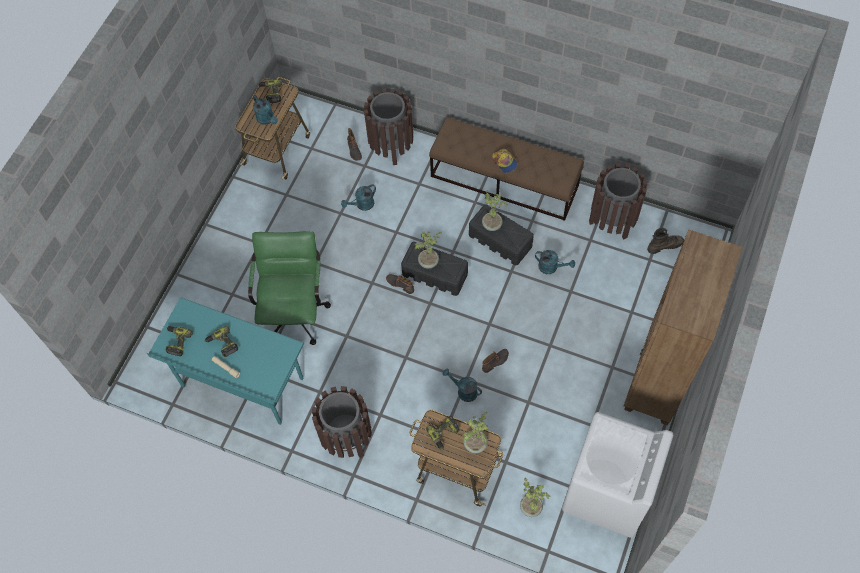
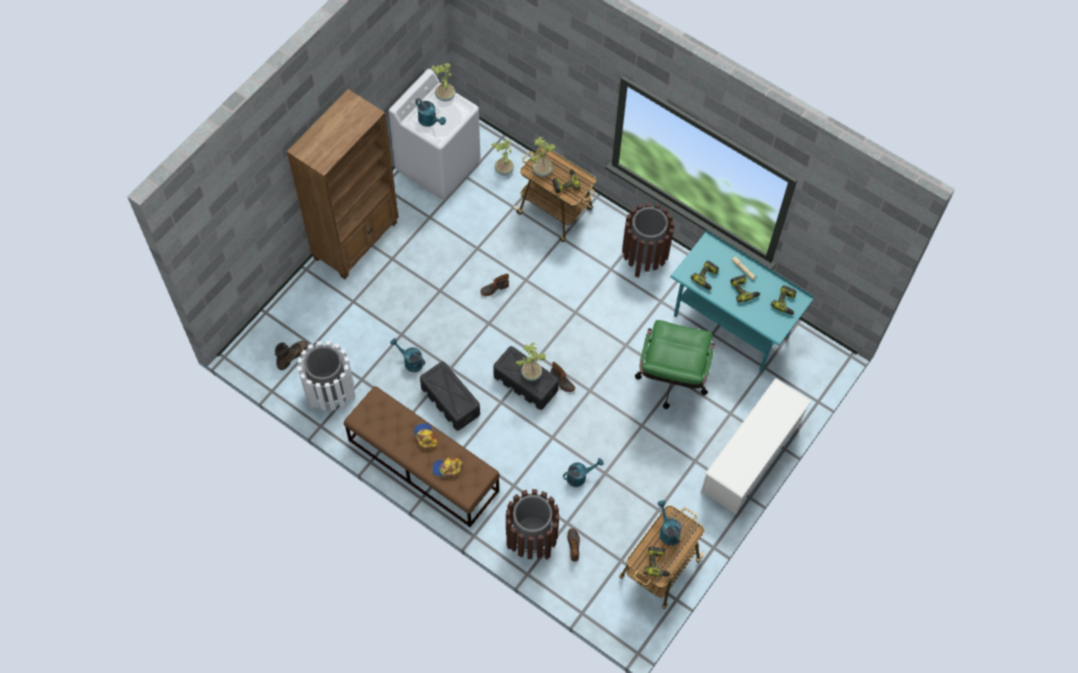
camera: 170 degrees left, 0 degrees up
turquoise watering can [443,369,482,402] -> turquoise watering can moved to [415,98,446,127]
potted plant [482,190,507,231] -> potted plant moved to [431,63,455,101]
brown trash can [589,164,647,240] -> white trash can [298,341,356,410]
brown boot [647,228,684,254] -> brown boot turned 135 degrees clockwise [274,341,308,370]
none -> cap [432,458,462,477]
none -> power drill [691,260,719,290]
none -> white shoe rack [700,378,812,514]

